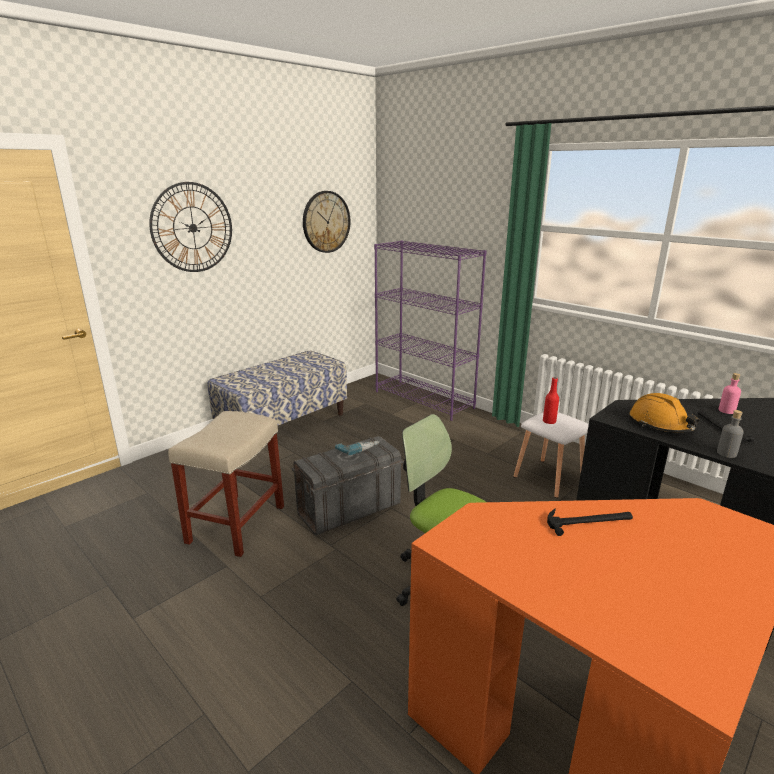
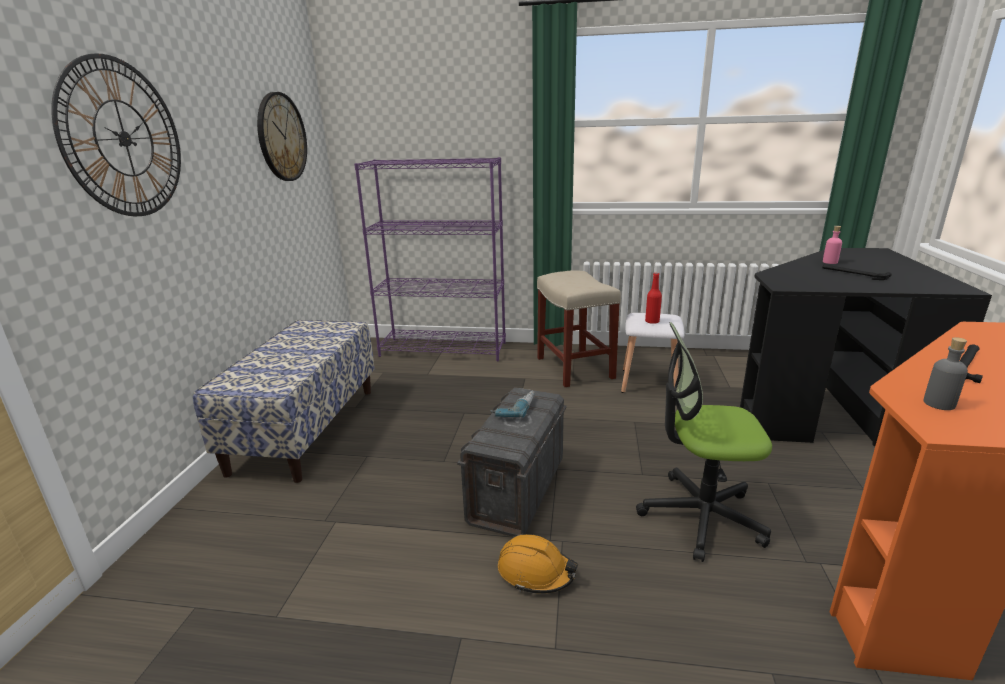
camera: 35 degrees left, 0 degrees up
beige stool [168,411,284,557] -> beige stool moved to [537,270,621,387]
orange hard hat [630,393,699,432] -> orange hard hat moved to [498,534,578,594]
grey bottle [717,410,744,458] -> grey bottle moved to [923,337,968,410]

